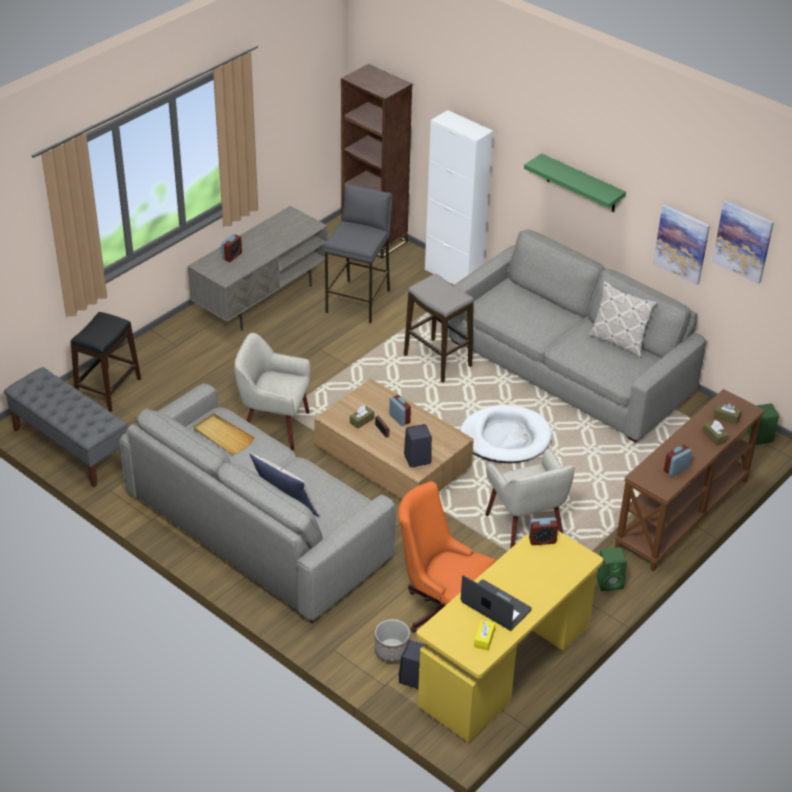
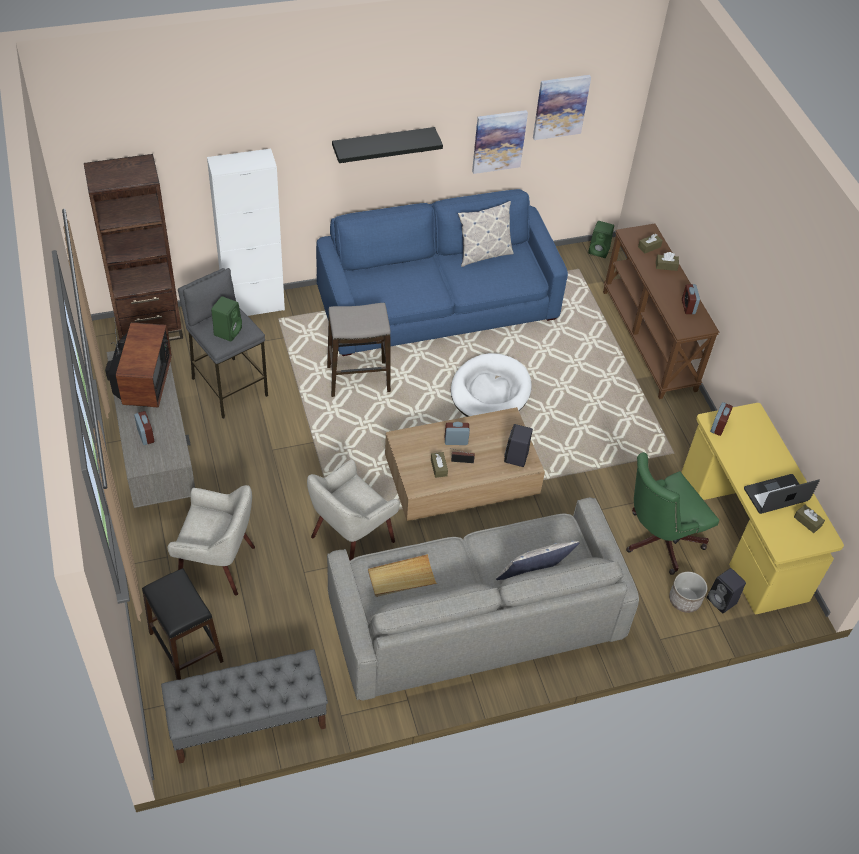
camera: 60 degrees left, 10 degrees up
orange office chair [398,481,496,632] -> green office chair [626,452,719,575]
grey sofa [448,229,706,443] -> blue sofa [316,189,568,356]
yellow tissue box [474,620,495,651] -> brown tissue box [794,505,825,533]
beige armchair [485,448,574,549] -> beige armchair moved to [168,485,255,595]
green shelf [524,153,626,212] -> black shelf [332,127,443,163]
green speaker [596,547,627,591] -> green speaker moved to [211,296,242,342]
none -> television [105,322,172,407]

